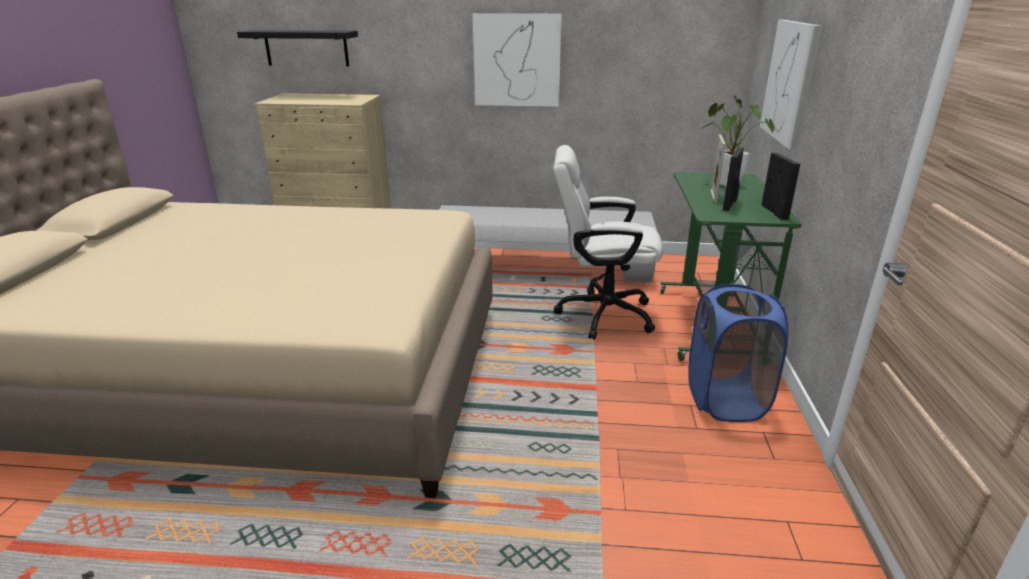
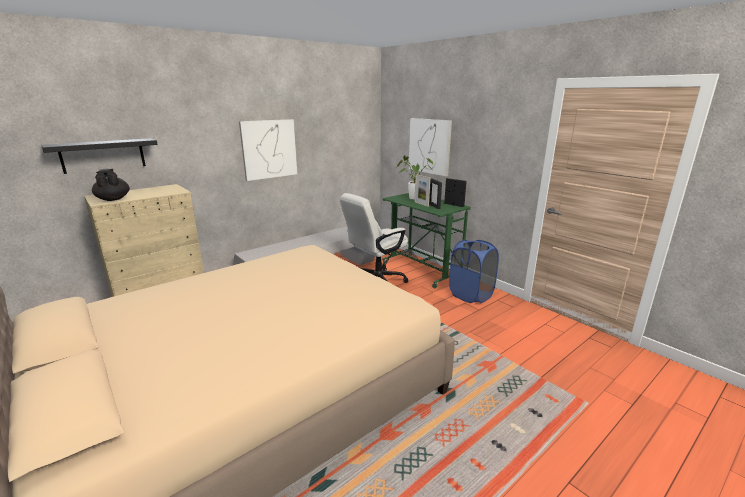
camera: 45 degrees left, 5 degrees down
none -> black teapot [92,169,130,201]

